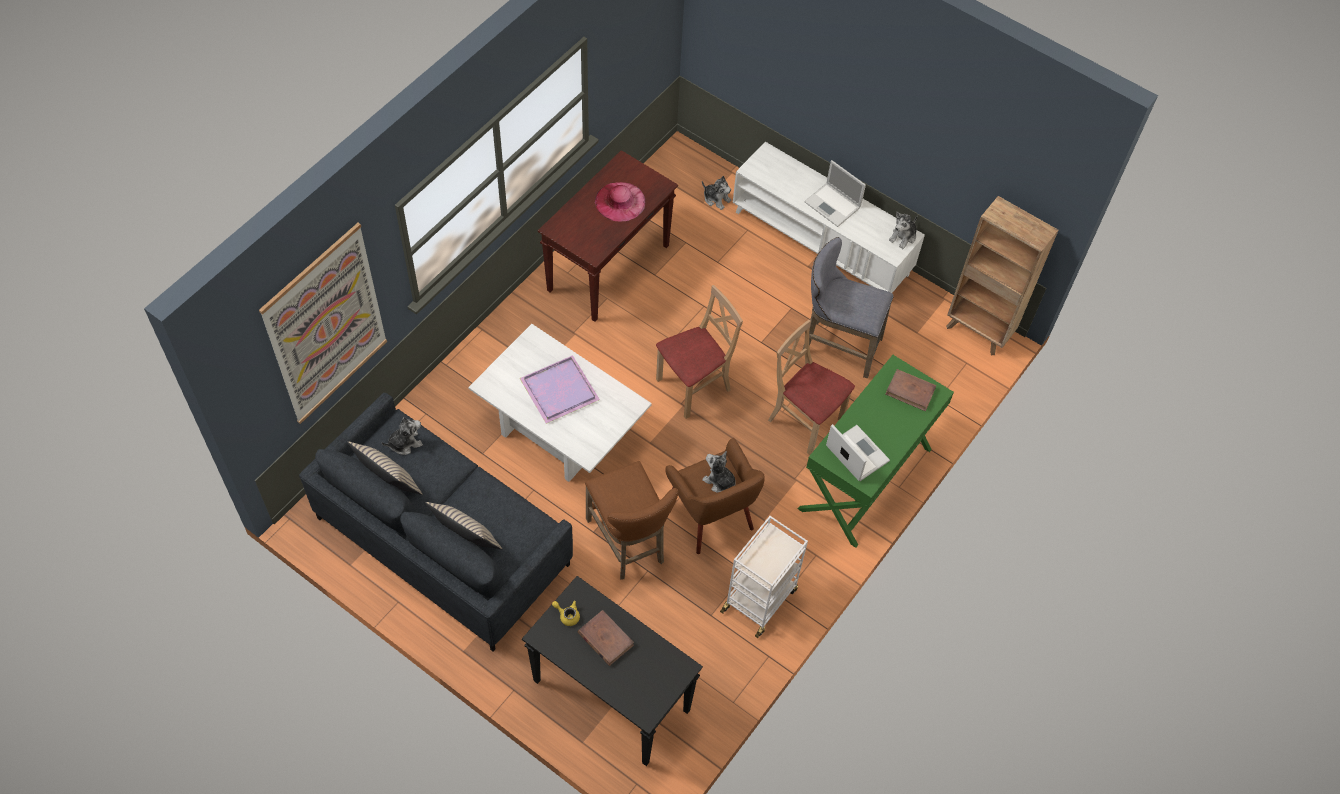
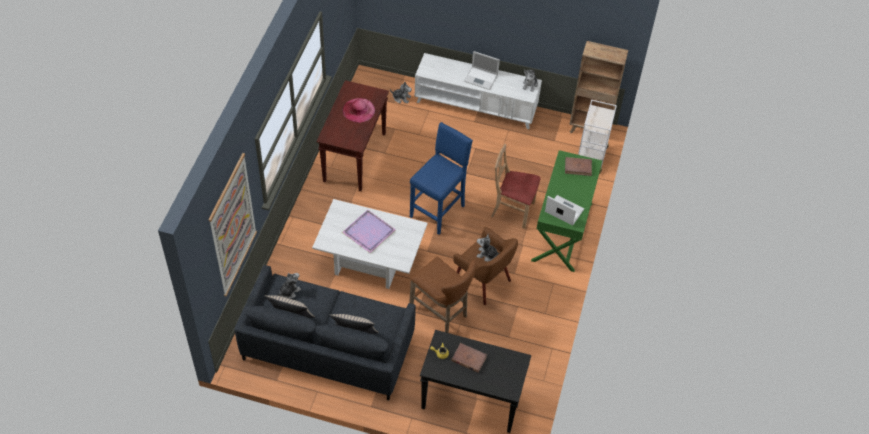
camera: 20 degrees left, 5 degrees down
beige chair [656,285,743,419] -> blue stool [410,122,473,235]
white cart [720,516,808,638] -> white cart moved to [578,100,617,174]
grey stool [803,237,894,379] -> none

